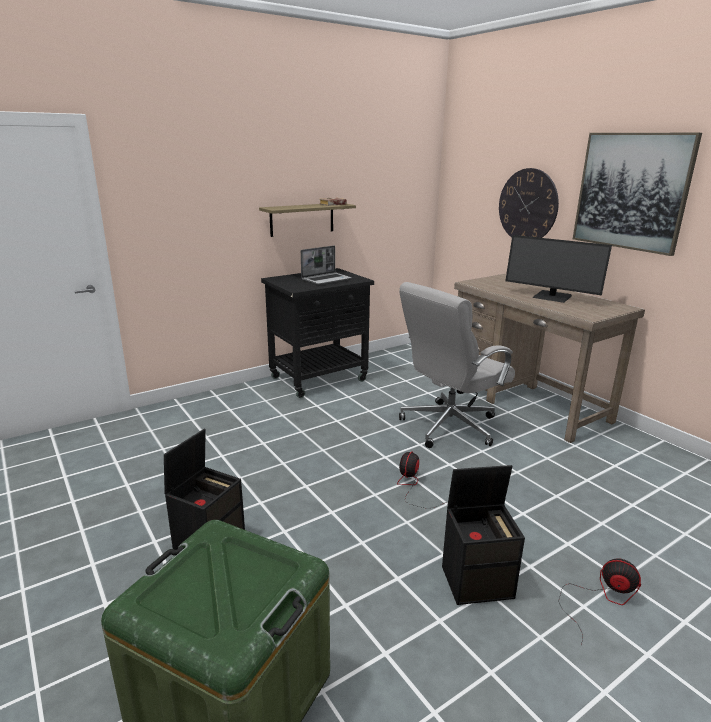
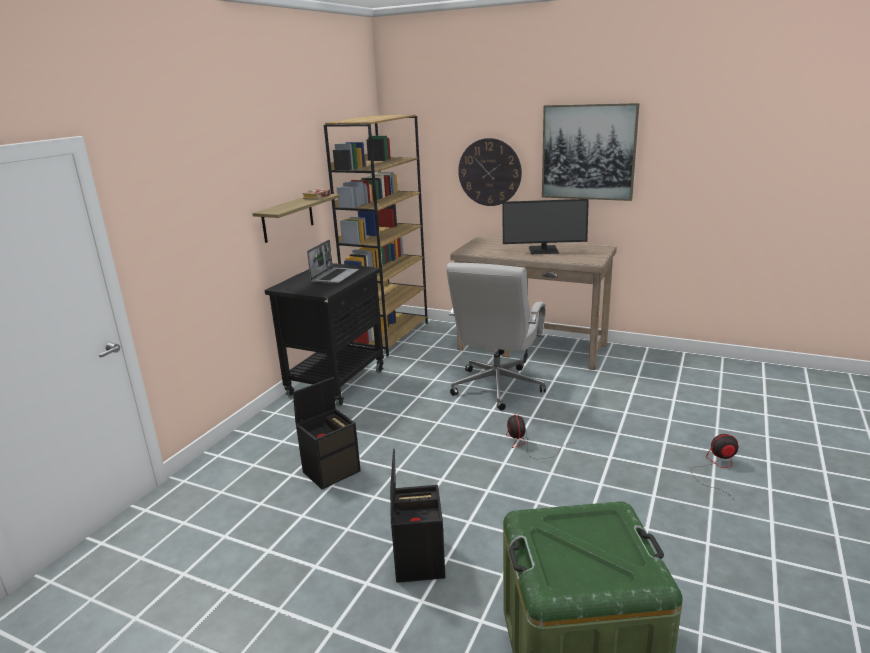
camera: 30 degrees left, 0 degrees up
black storage box [442,465,525,605] -> black storage box moved to [293,377,361,489]
none -> brown bookcase [324,115,428,356]

